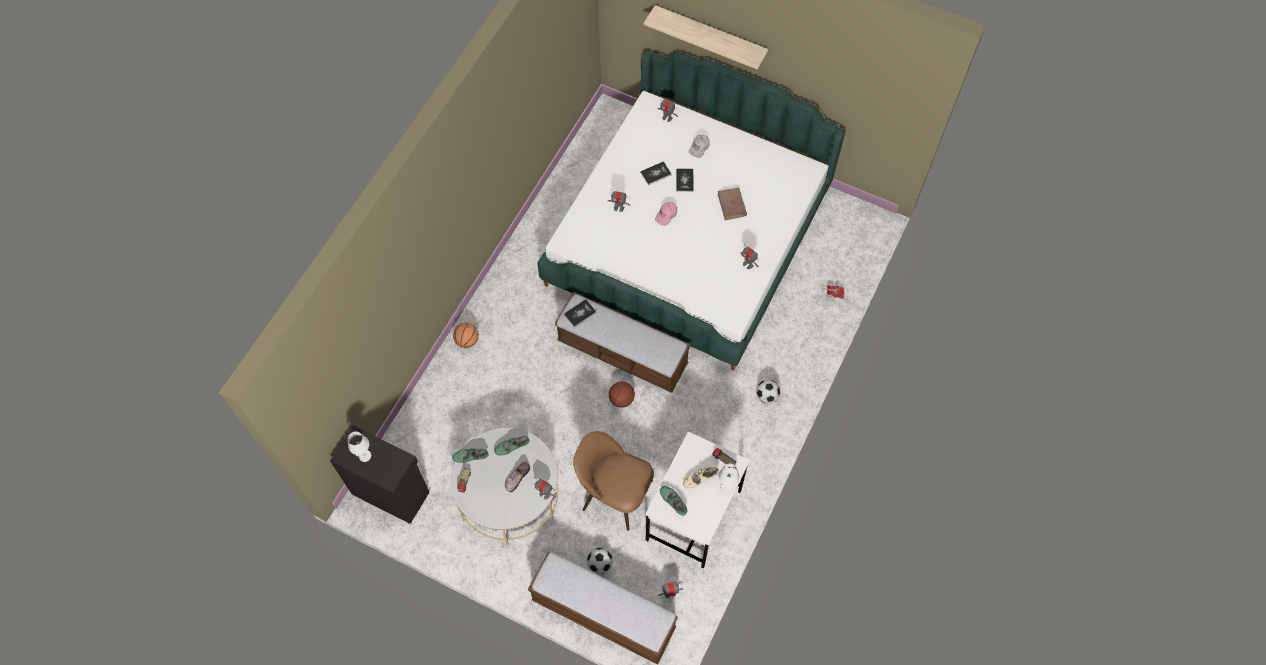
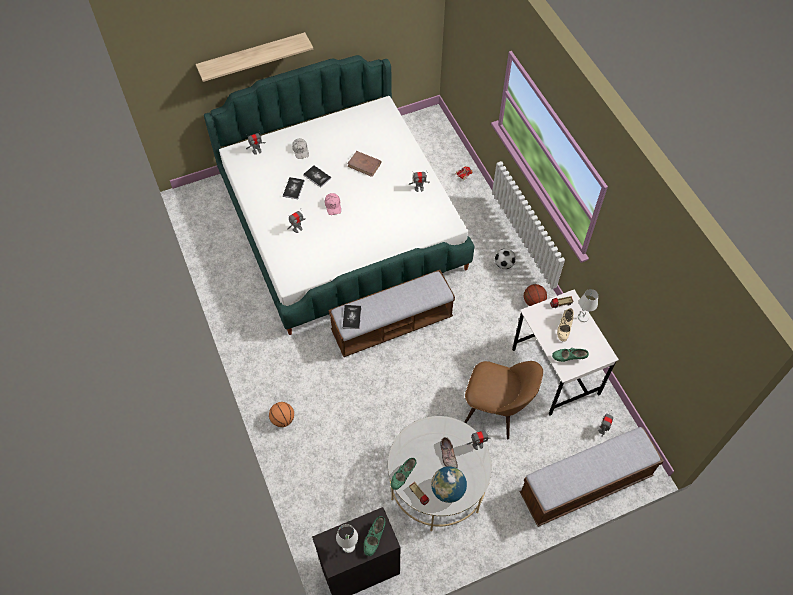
camera: 50 degrees left, 5 degrees down
green shoe [494,436,529,456] -> green shoe moved to [364,516,385,556]
brown chair [573,431,654,531] -> brown chair turned 135 degrees counterclockwise [465,361,543,439]
football [587,548,613,574] -> none
basketball [609,381,635,408] -> basketball moved to [524,284,547,306]
none -> globe [431,466,467,503]

